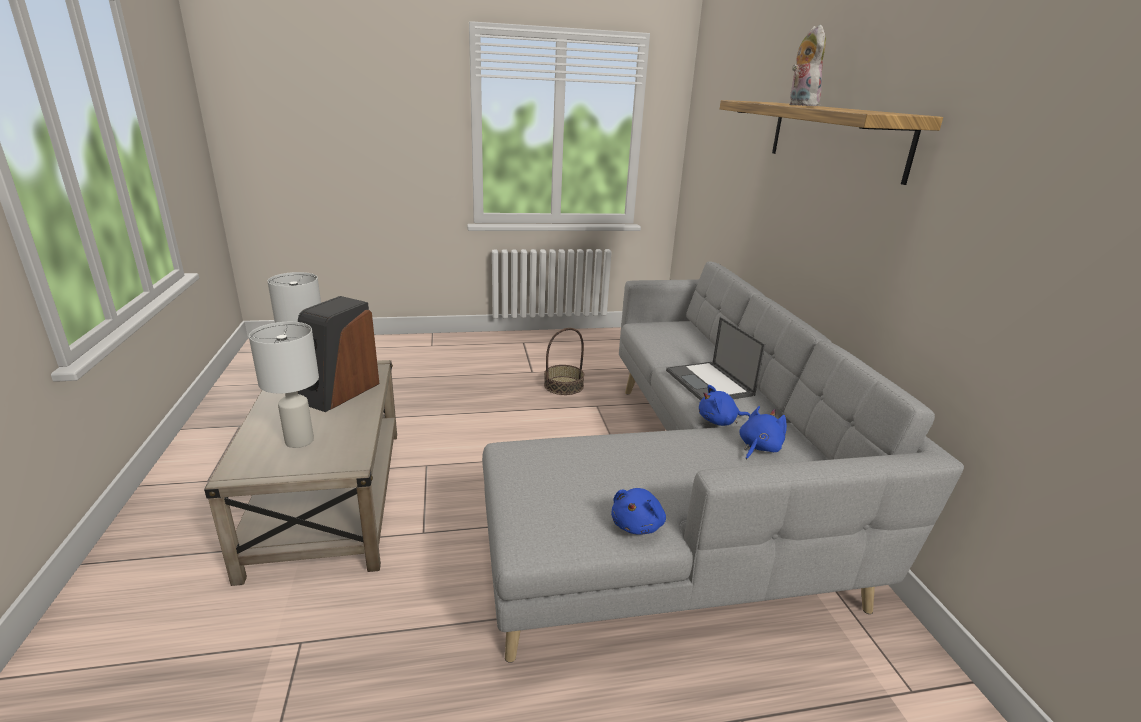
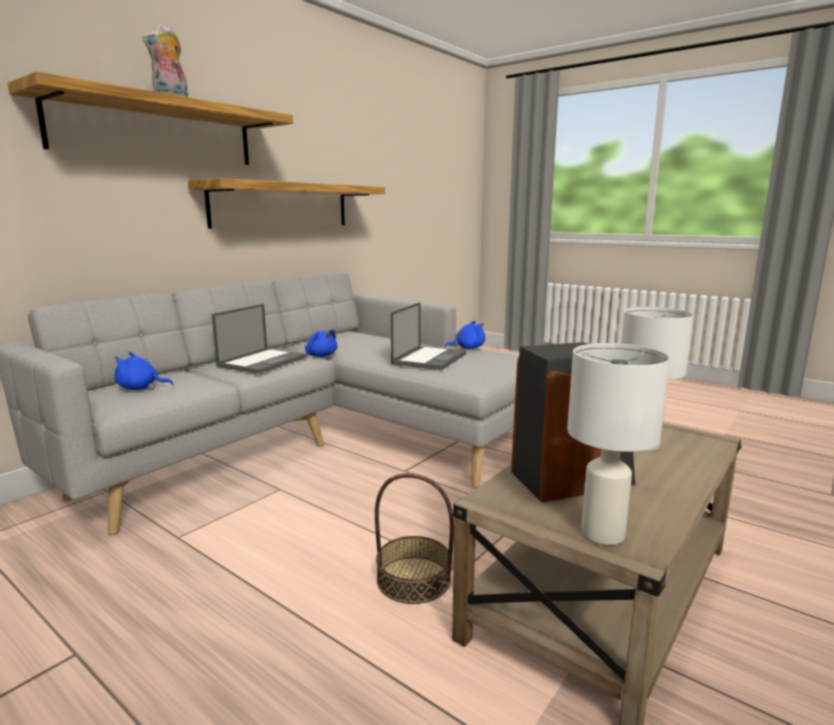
camera: 130 degrees left, 10 degrees down
basket [544,328,584,395] -> basket moved to [375,473,454,604]
blue plush toy [739,406,787,460] -> blue plush toy moved to [114,352,173,390]
none -> shelf [188,178,385,228]
none -> laptop [391,302,466,370]

